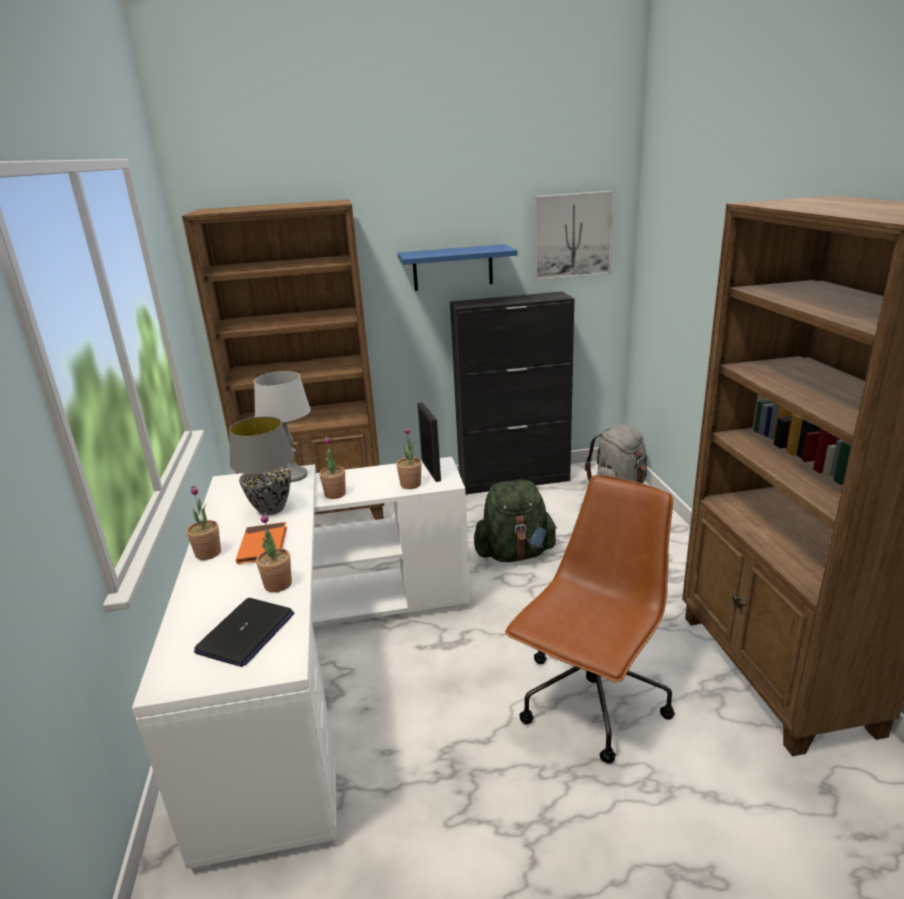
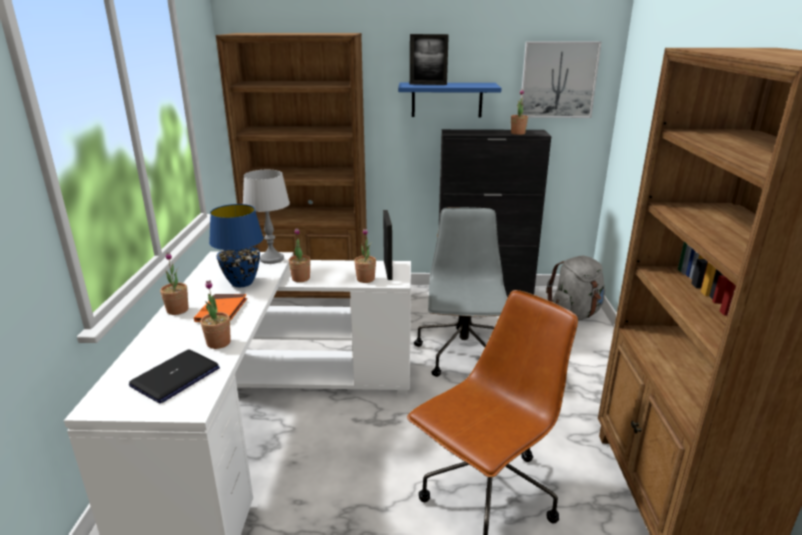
camera: 10 degrees right, 0 degrees up
grey table lamp [229,416,294,515] -> blue table lamp [209,204,263,287]
green backpack [474,480,557,562] -> grey office chair [414,207,507,377]
none -> picture frame [410,34,449,85]
none -> potted plant [511,89,528,135]

